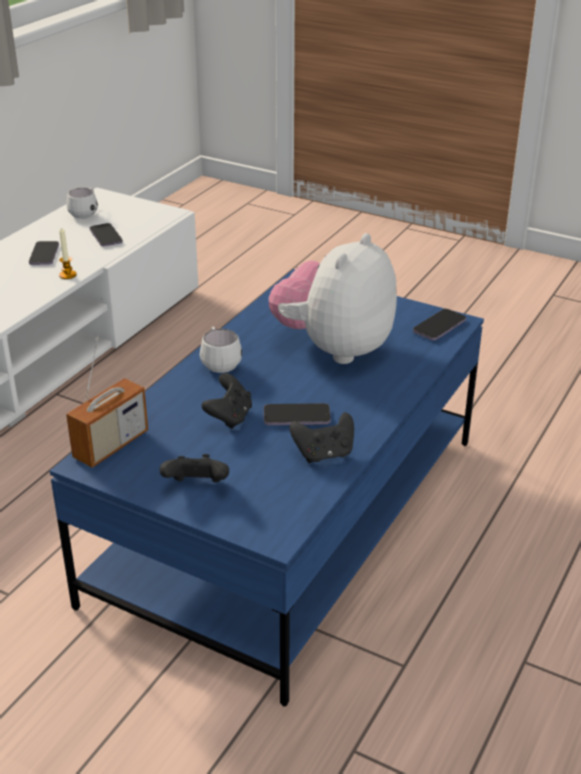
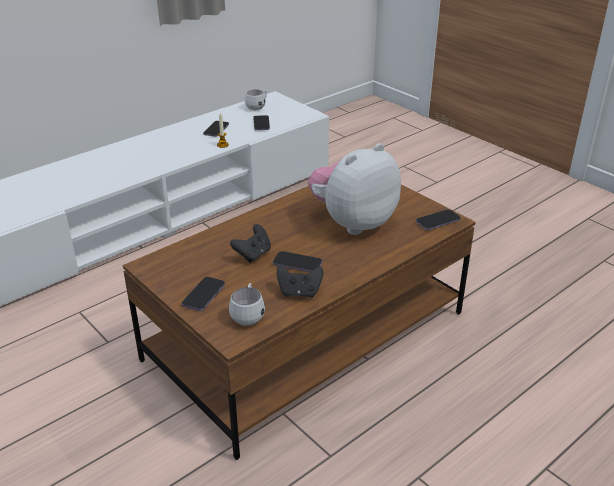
camera: 20 degrees right, 0 degrees up
blue coffee table [50,269,484,706] -> brown coffee table [123,185,476,460]
radio [66,336,148,468] -> none
black game controller [160,454,229,482] -> phone [182,277,225,311]
white mug [200,327,242,373] -> white mug moved to [229,283,265,326]

